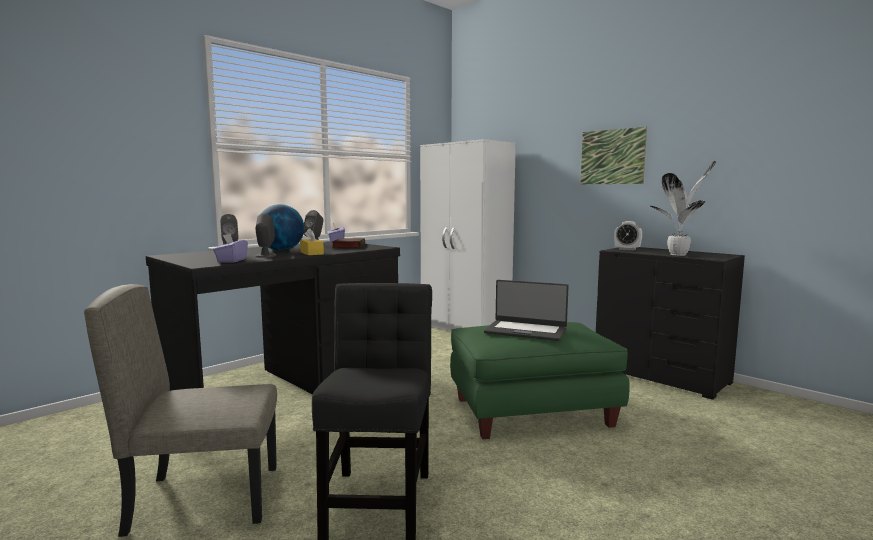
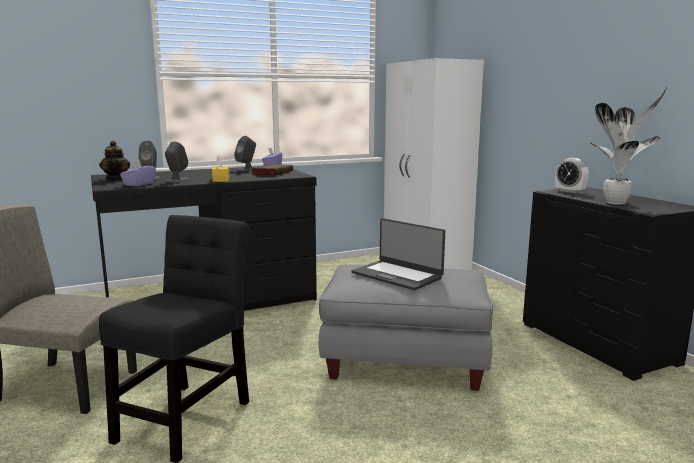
camera: 20 degrees right, 5 degrees up
globe [261,204,304,251] -> none
green ottoman [450,322,630,439] -> grey ottoman [319,265,493,391]
picture [581,127,647,184] -> none
none -> teapot [99,141,130,180]

